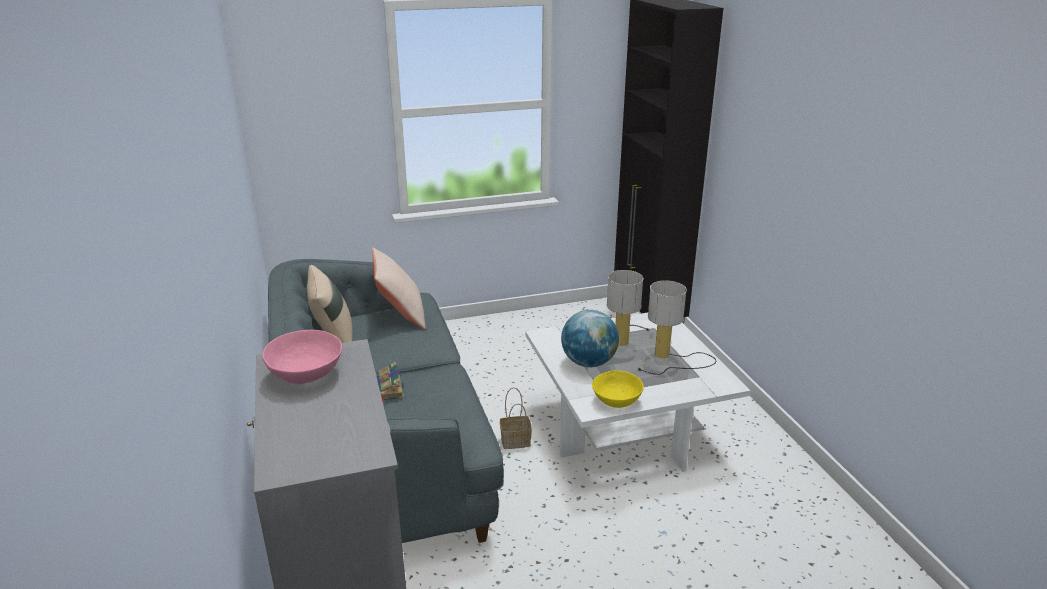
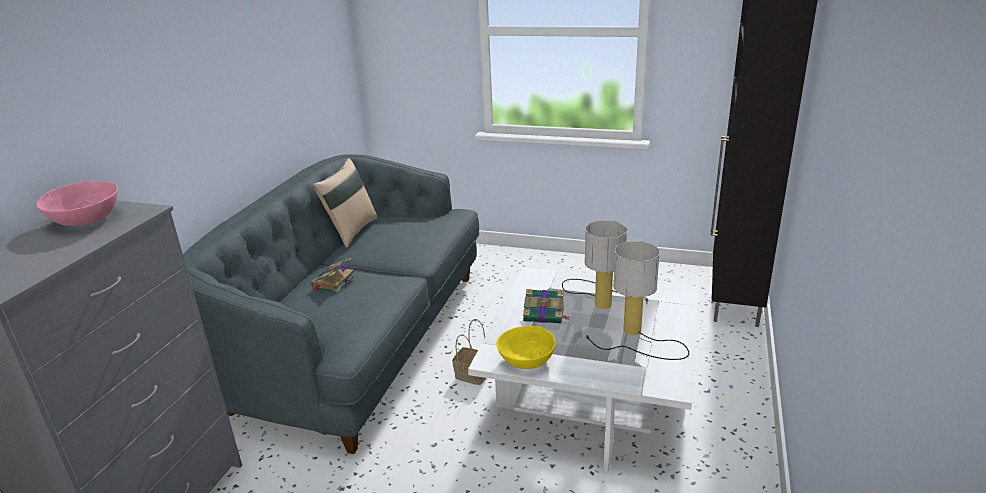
camera: 35 degrees right, 0 degrees up
beige pillow [372,248,426,330] -> none
globe [561,310,619,367] -> book [523,289,570,324]

